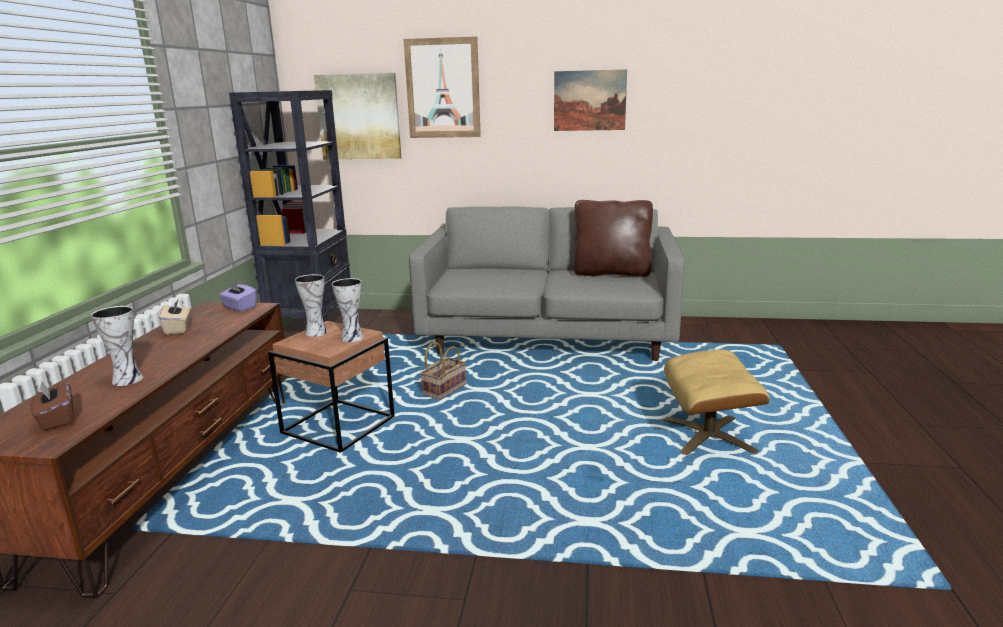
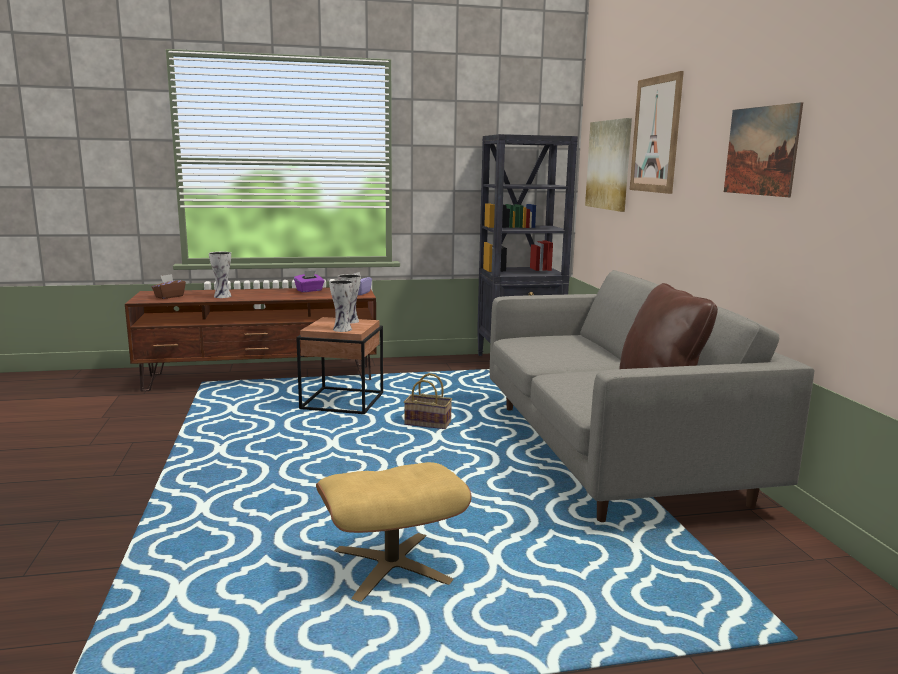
camera: 70 degrees right, 5 degrees down
beige tissue box [159,298,190,335] -> purple tissue box [294,270,324,292]

